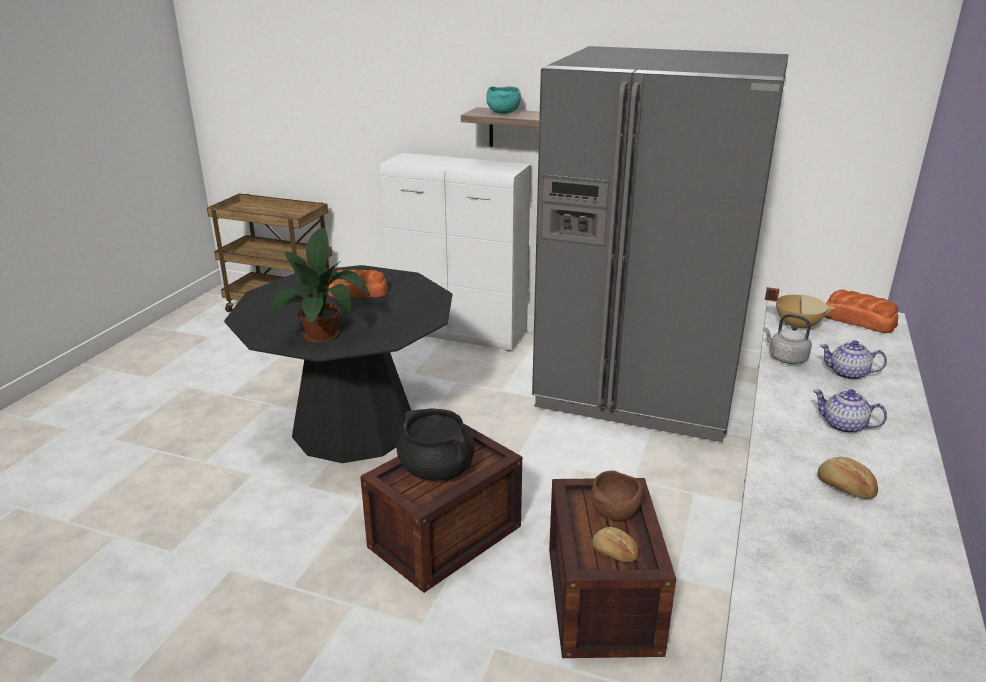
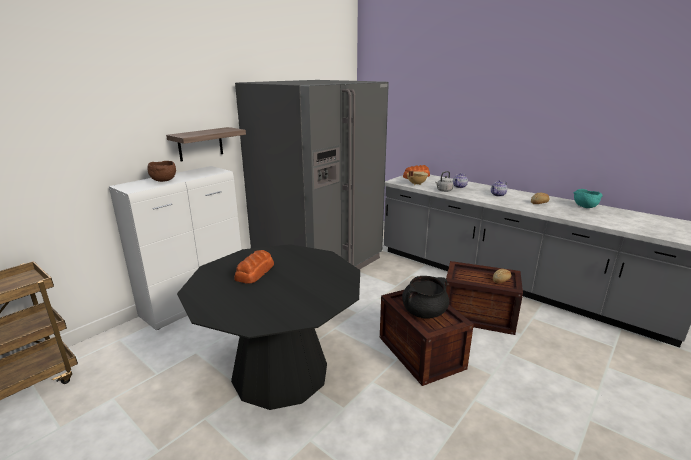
camera: 70 degrees left, 5 degrees down
potted plant [270,228,370,343] -> none
turquoise bowl [486,86,521,114] -> turquoise bowl moved to [574,189,603,208]
brown bowl [591,471,643,521] -> brown bowl moved to [147,161,176,182]

